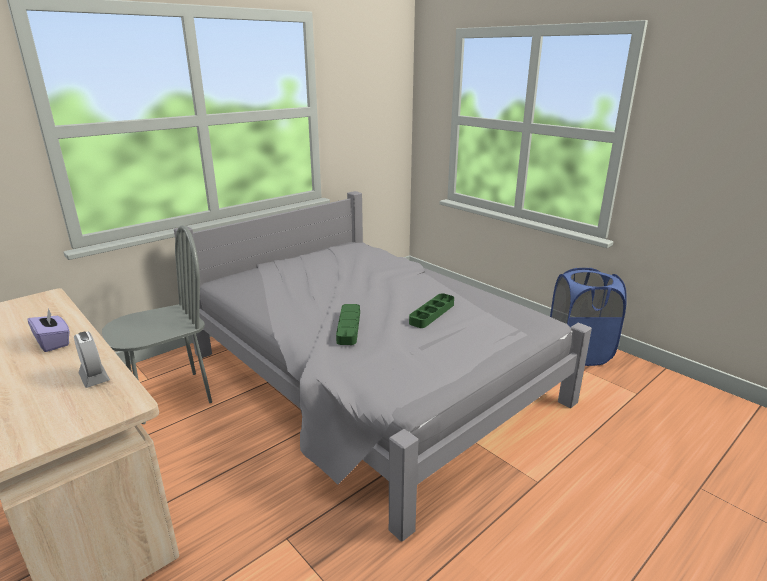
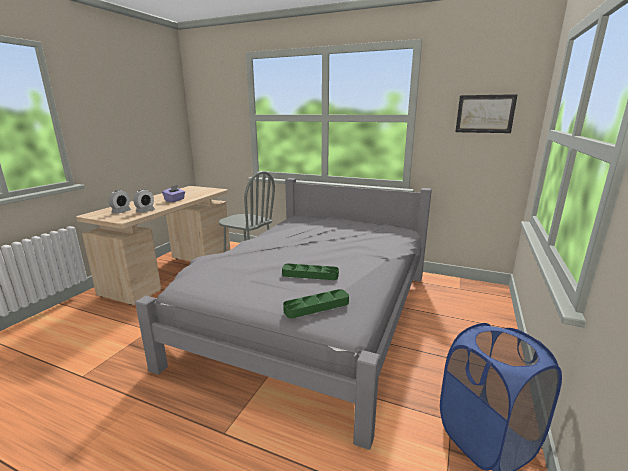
camera: 65 degrees right, 5 degrees down
green tray [336,304,360,345] -> green tray moved to [283,289,349,318]
none -> alarm clock [108,190,131,214]
none -> picture [455,94,518,133]

